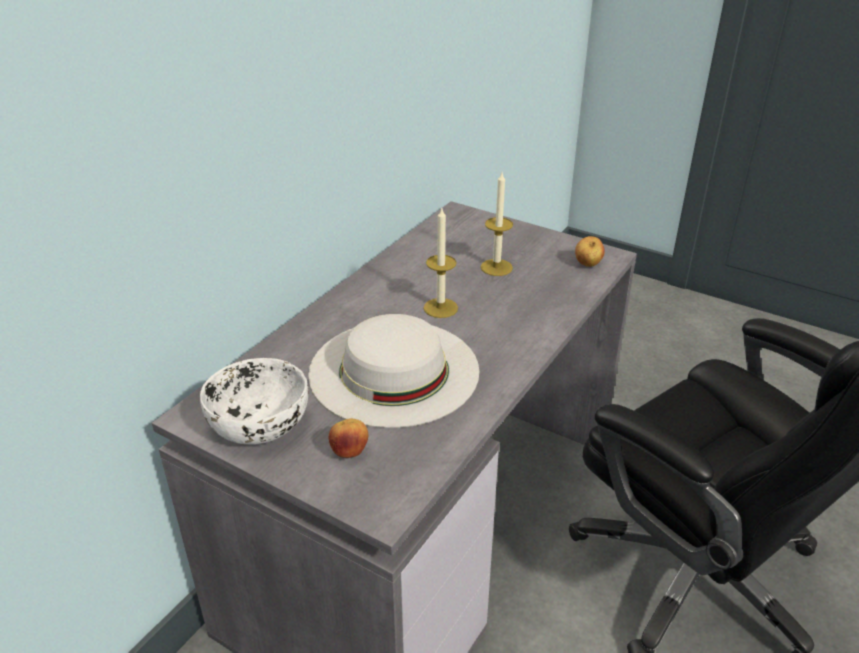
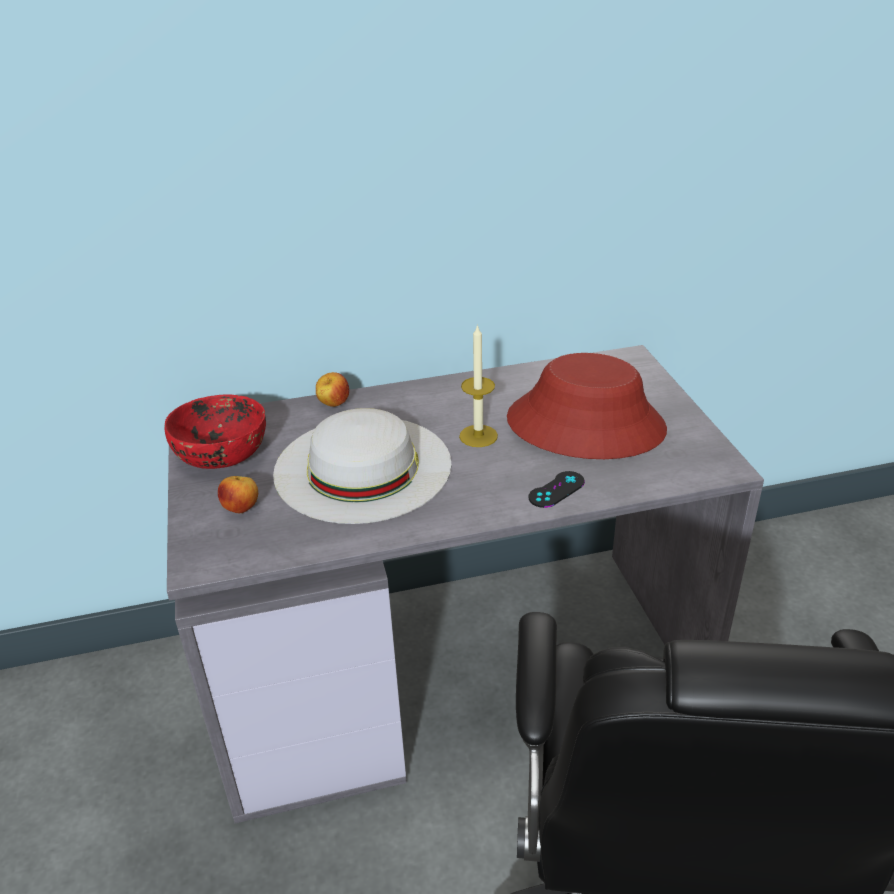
camera: 45 degrees right, 0 degrees up
white bowl [200,358,308,445] -> red bowl [164,394,266,469]
candle [481,173,513,276] -> red hat [507,353,667,459]
apple [575,236,605,267] -> apple moved to [316,372,349,407]
none -> black game controller [529,471,585,508]

